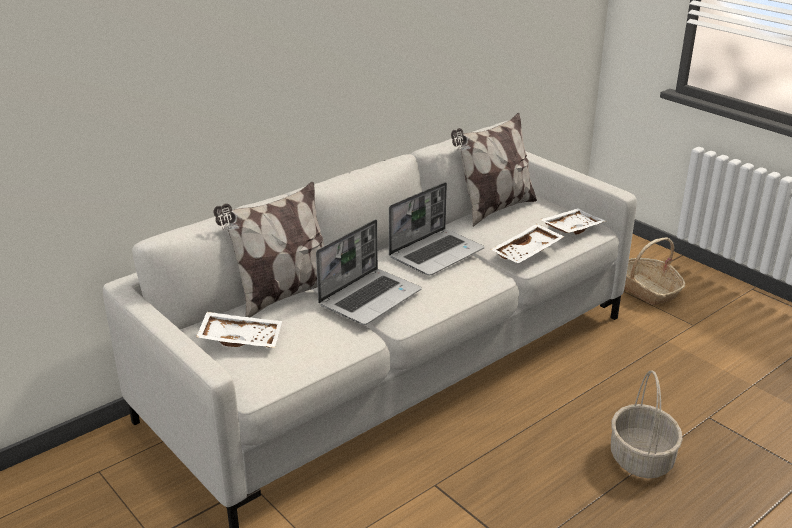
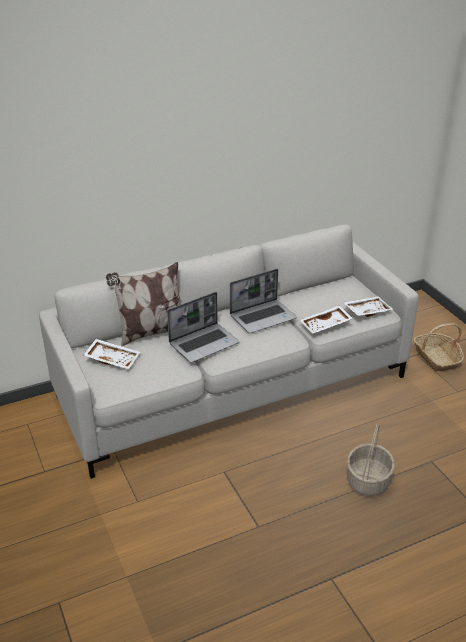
camera: 15 degrees right, 5 degrees up
pillow [451,113,537,227] -> none

